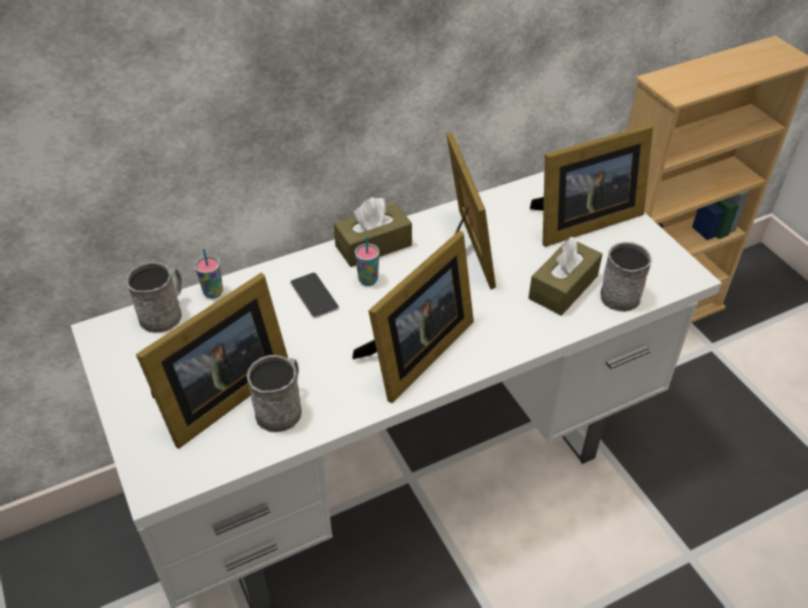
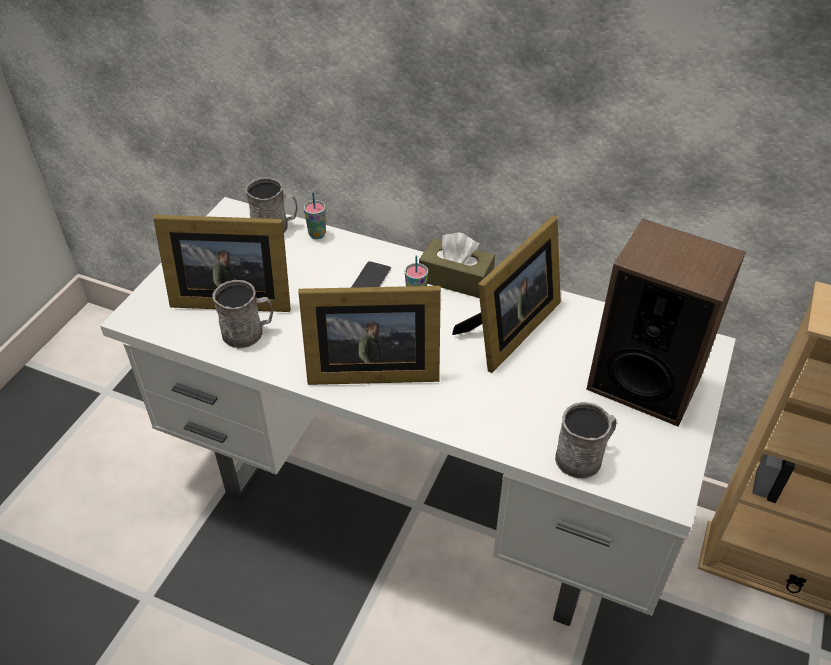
camera: 50 degrees right, 0 degrees up
brown tissue box [528,237,603,316] -> none
picture frame [530,124,653,247] -> speaker [586,218,746,427]

